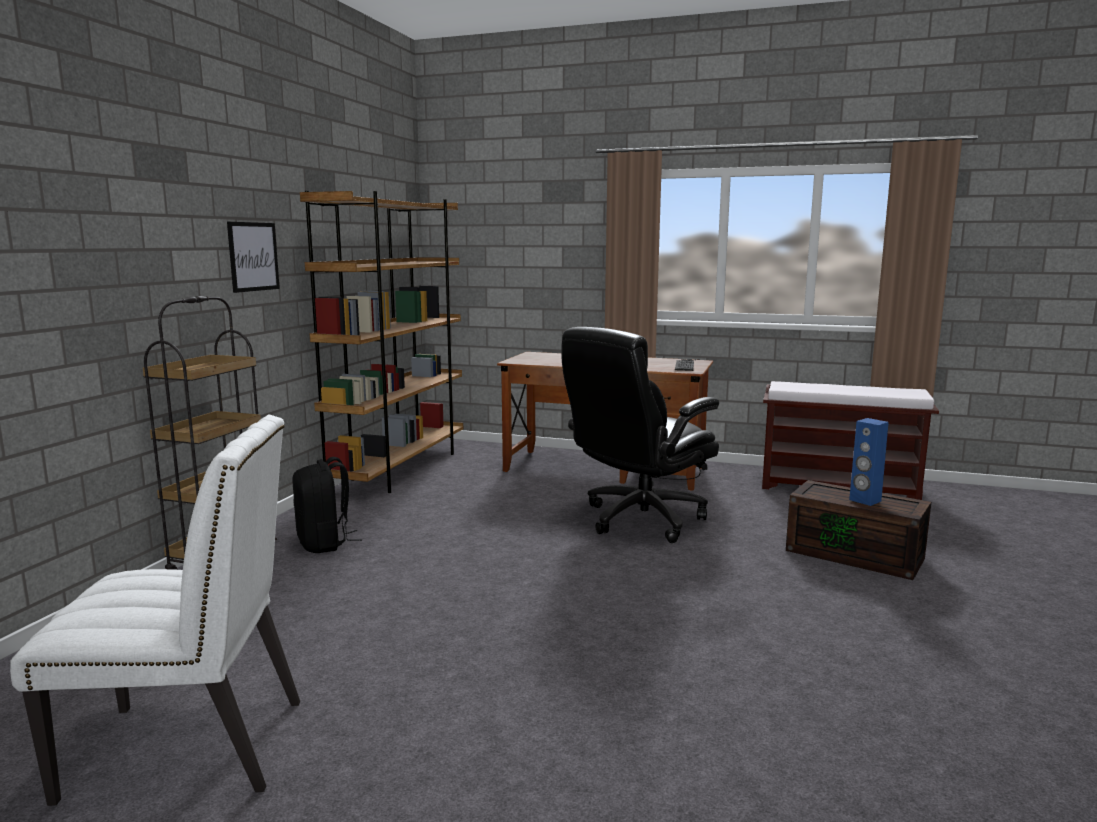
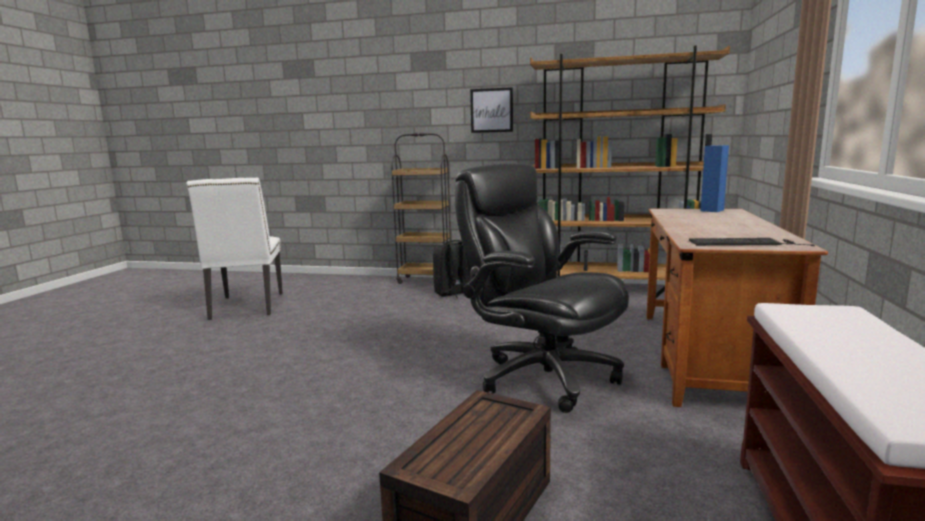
camera: 85 degrees right, 0 degrees up
blue speaker [849,418,889,506] -> blue speaker moved to [701,145,729,212]

